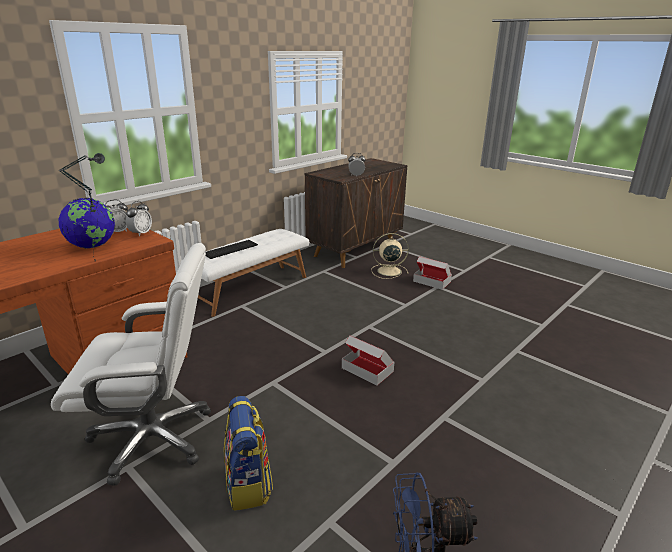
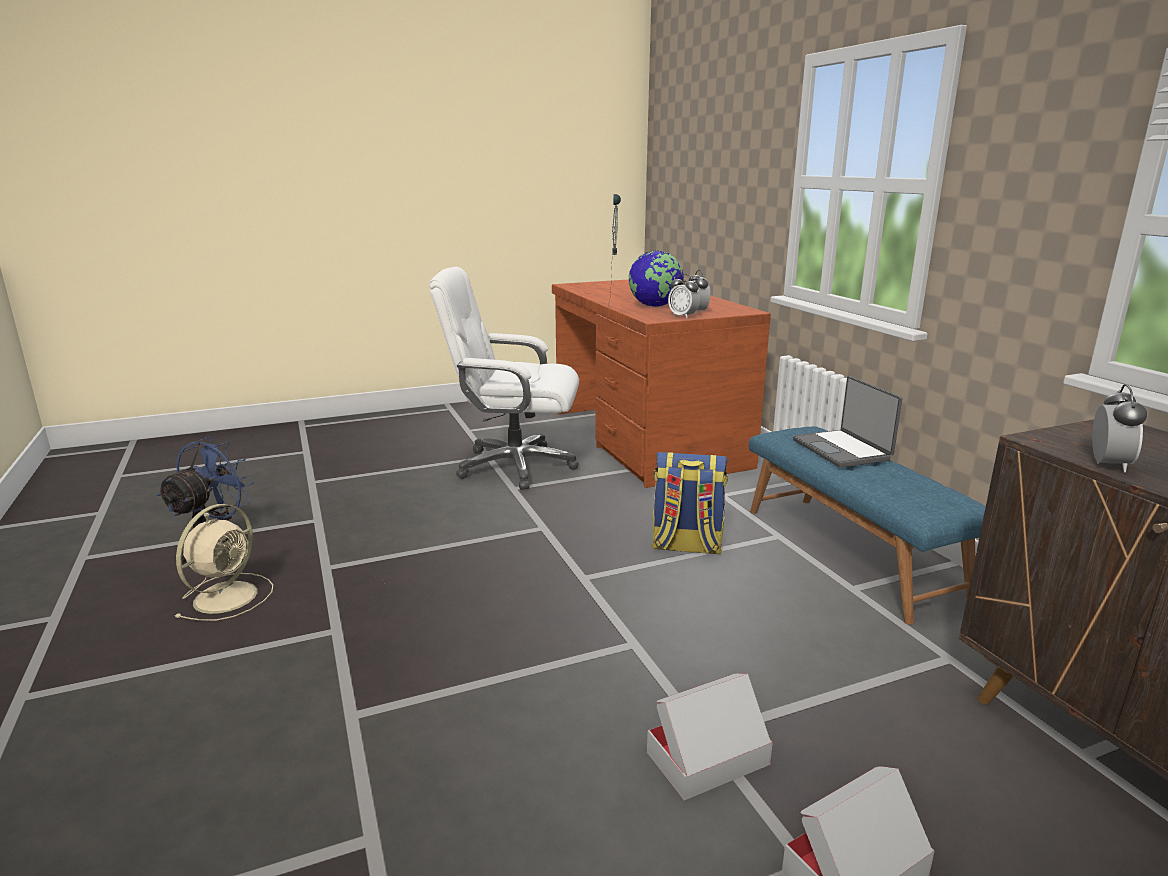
camera: 115 degrees right, 5 degrees down
white office chair [51,243,211,486] -> white office chair turned 75 degrees clockwise [429,267,579,490]
white bench [181,229,309,317] -> blue bench [749,426,986,625]
keyboard [206,240,258,259] -> laptop [793,376,902,468]
backpack [224,396,273,511] -> backpack moved to [652,452,728,554]
cardboard box [342,336,394,385] -> cardboard box moved to [647,673,773,801]
beige fan [371,233,409,279] -> beige fan moved to [175,504,273,621]

